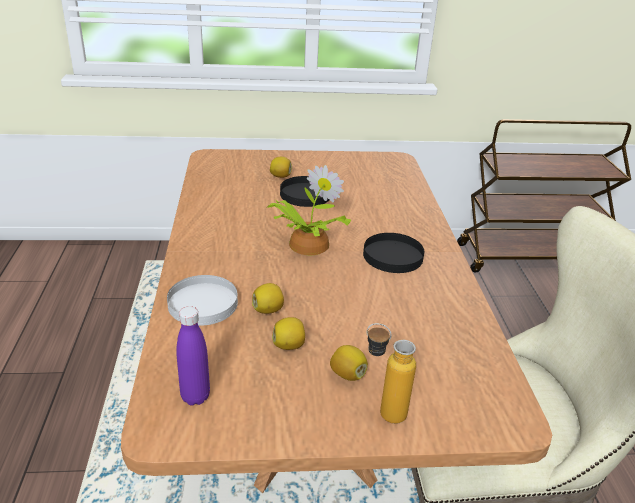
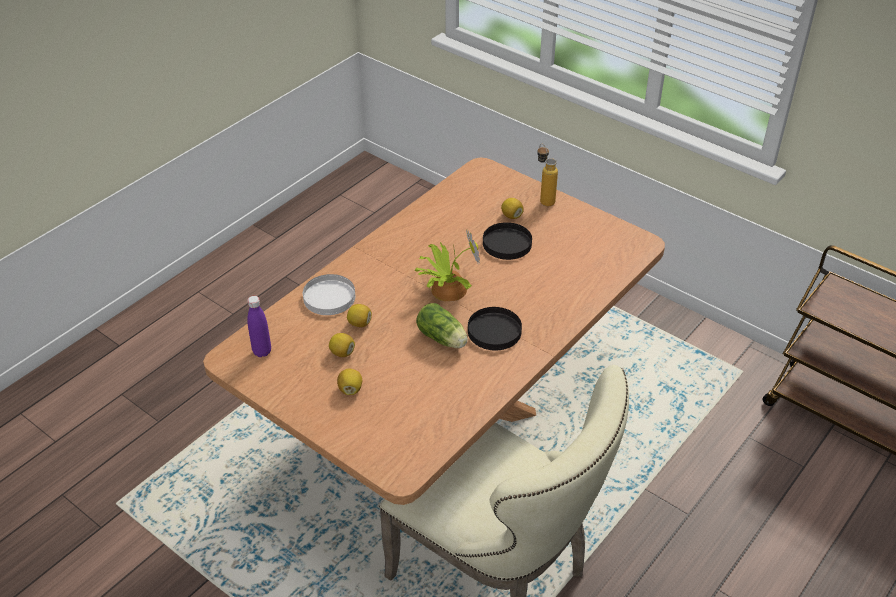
camera: 45 degrees right, 10 degrees up
bottle [367,323,416,424] -> bottle moved to [537,144,558,206]
none -> lettuce [416,303,468,348]

